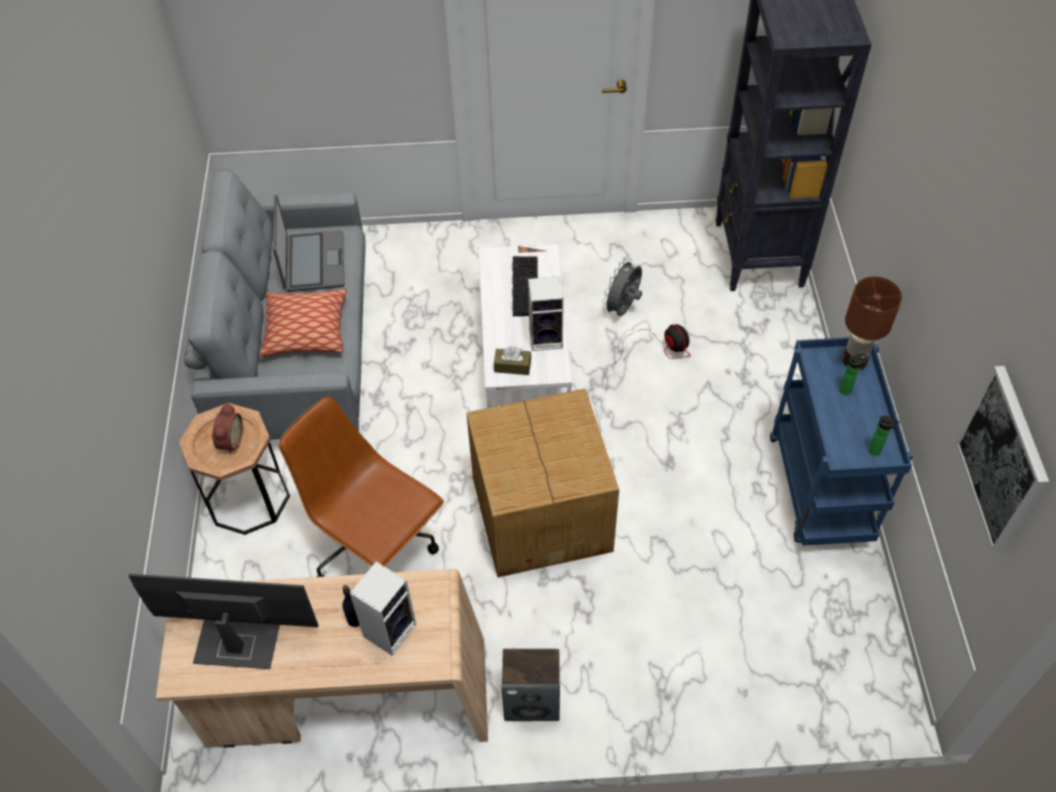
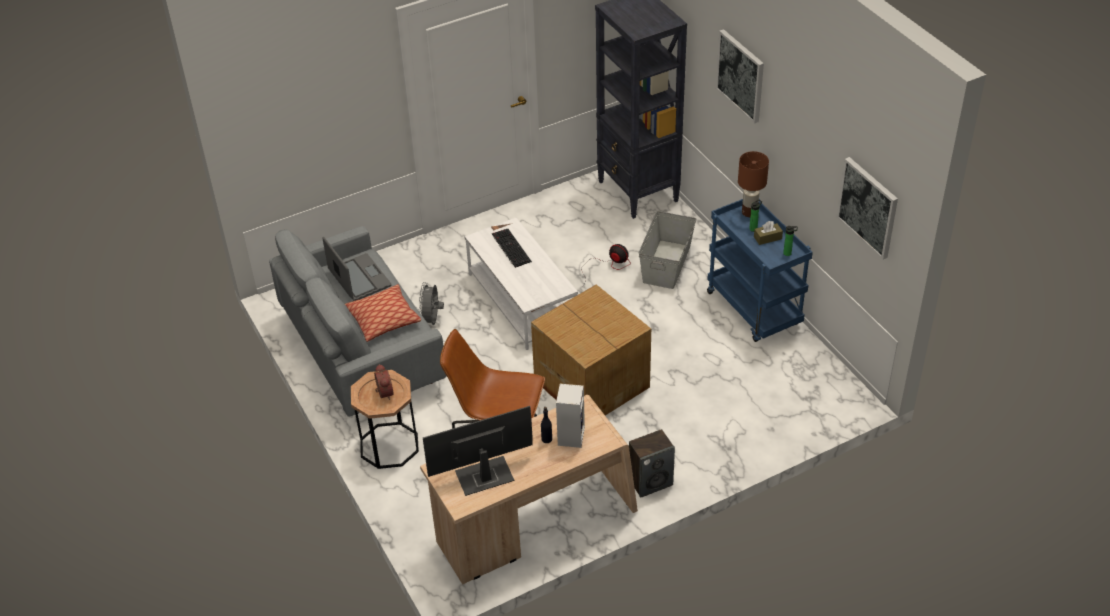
camera: 25 degrees left, 10 degrees down
brown tissue box [494,346,531,375] -> brown tissue box moved to [754,221,783,245]
speaker [528,276,564,351] -> none
grey fan [602,259,642,316] -> grey fan moved to [419,282,444,325]
none -> grey storage box [639,211,696,289]
none -> picture [716,29,764,124]

